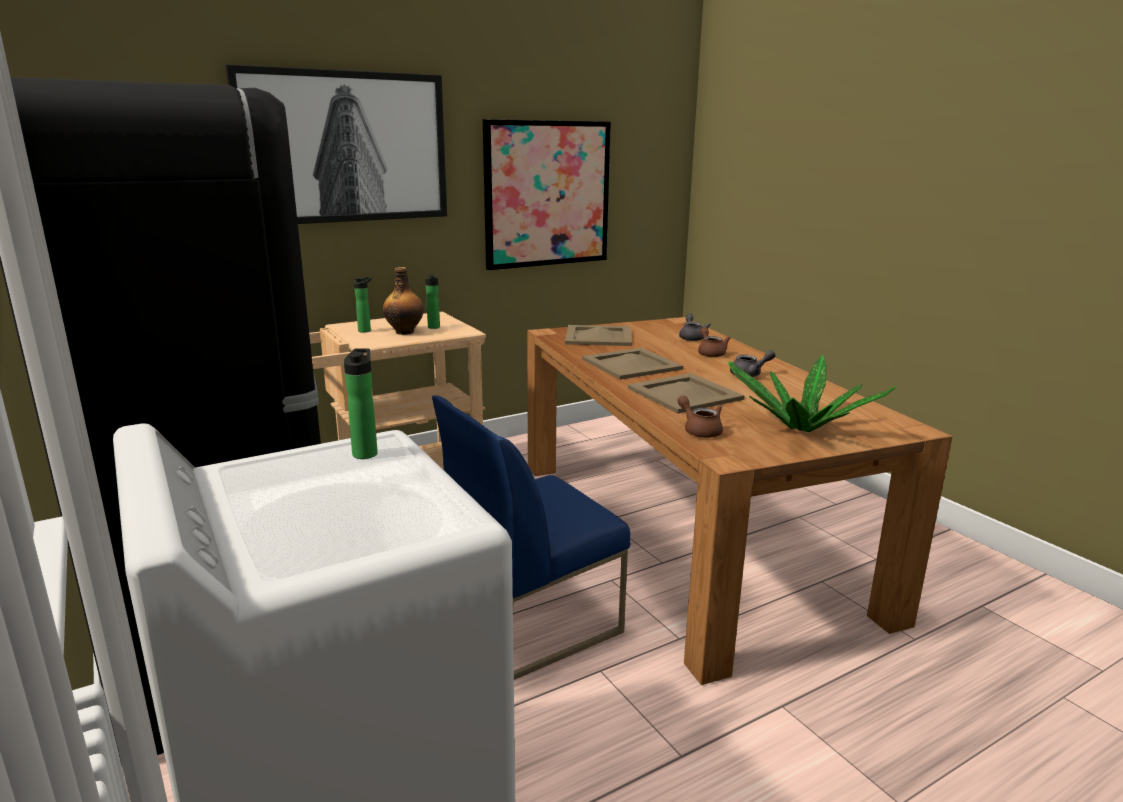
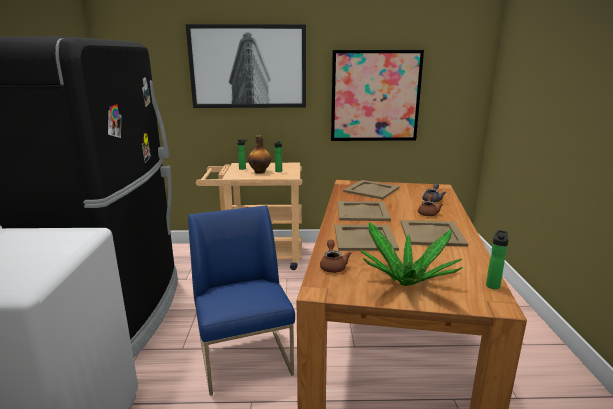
camera: 30 degrees right, 0 degrees up
bottle [344,348,378,459] -> bottle moved to [486,230,509,289]
blue chair [432,395,631,680] -> blue chair turned 75 degrees clockwise [188,205,295,396]
grey teapot [730,350,776,377] -> beige tray [401,220,468,247]

